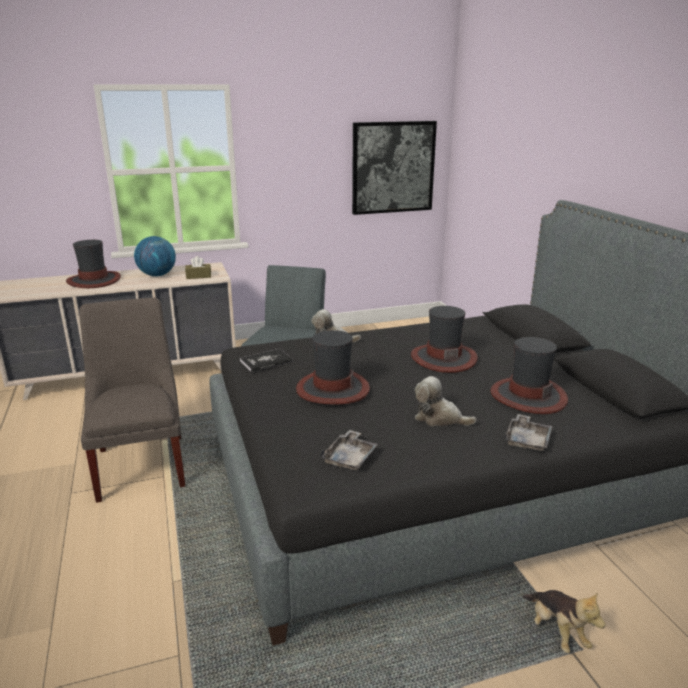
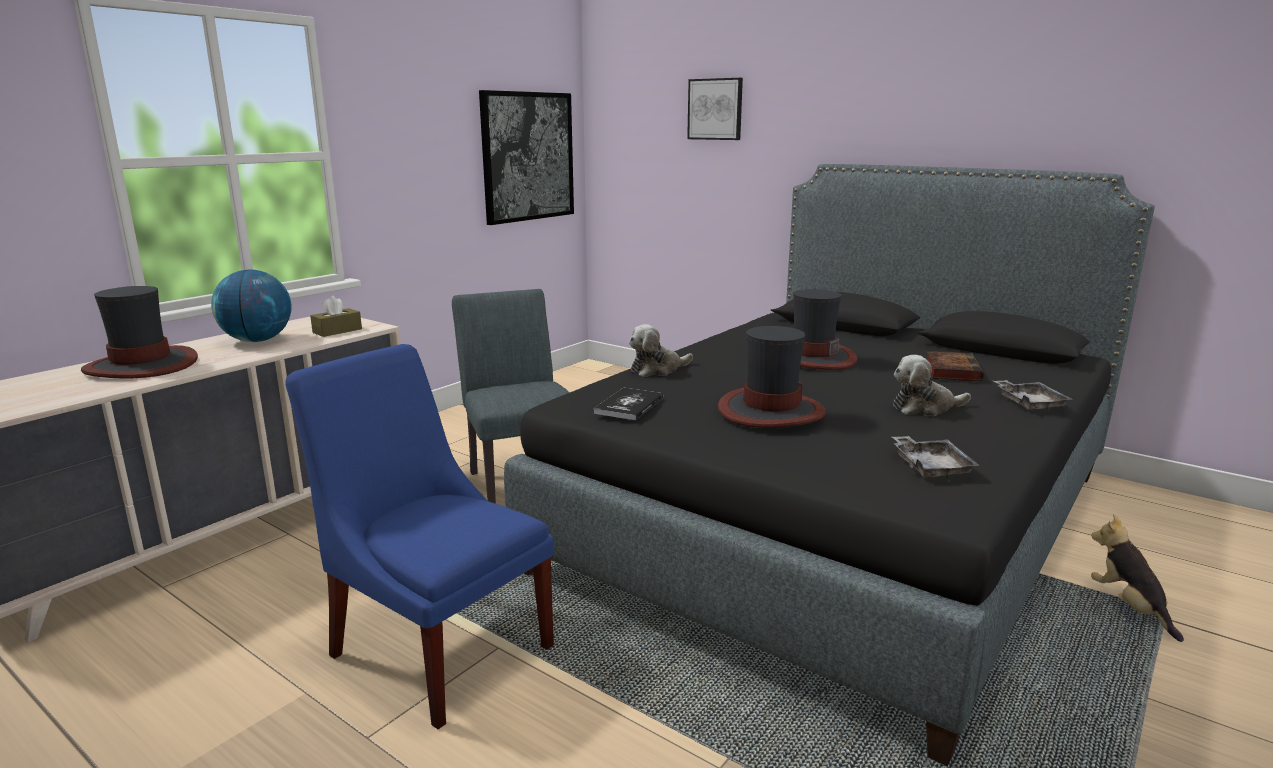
camera: 35 degrees left, 5 degrees down
grey chair [79,297,185,503] -> blue chair [285,344,554,729]
hat [490,337,568,414] -> book [926,351,984,381]
plush toy [522,590,606,653] -> plush toy turned 135 degrees counterclockwise [1091,514,1184,642]
none -> picture [687,78,743,140]

